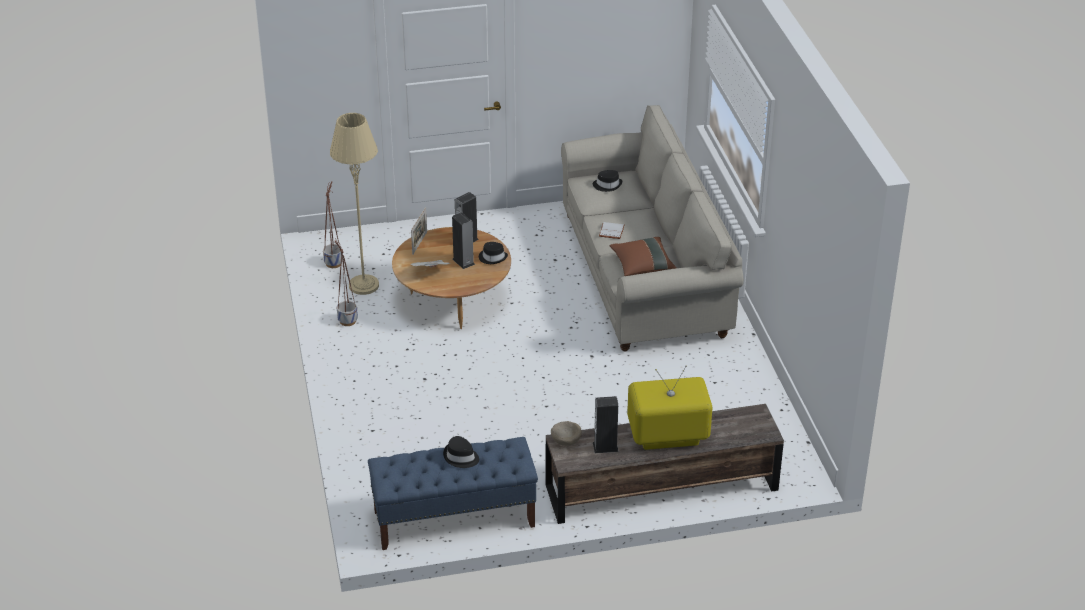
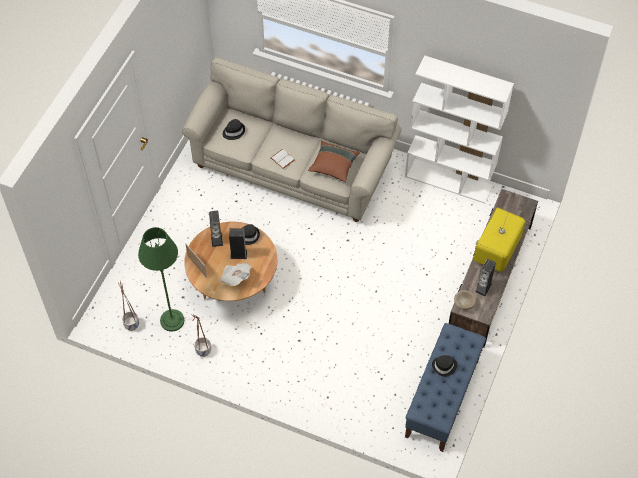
camera: 55 degrees left, 20 degrees up
beige floor lamp [330,113,379,295] -> green floor lamp [138,227,184,332]
none -> white bookcase [405,55,514,203]

